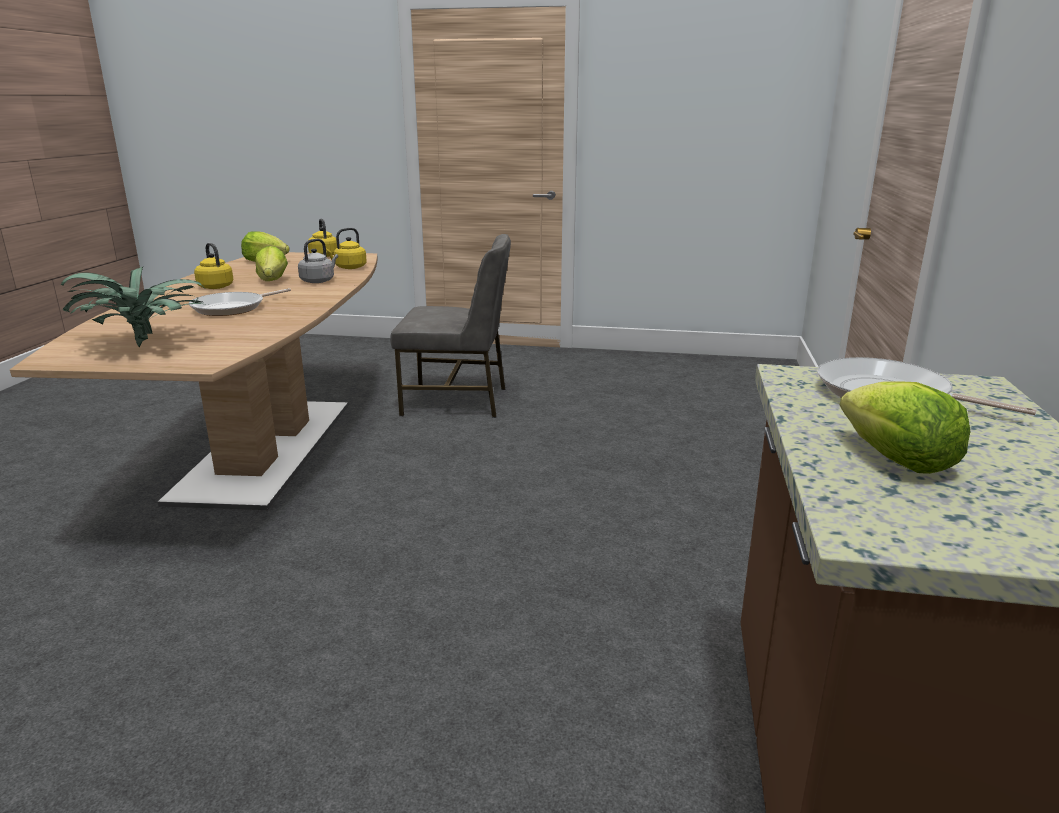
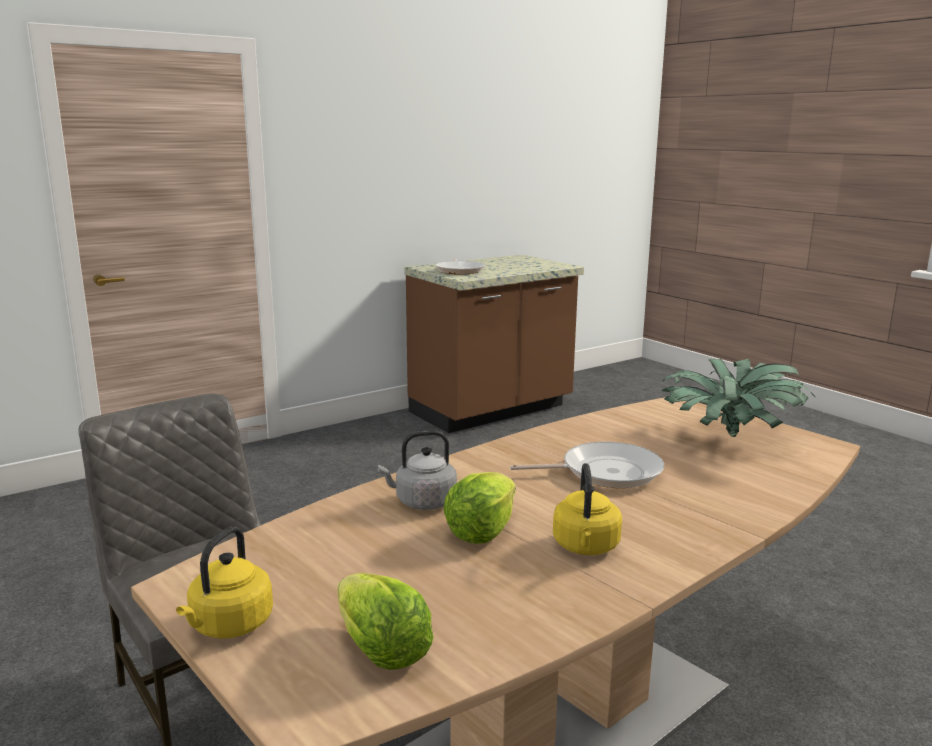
camera: 135 degrees left, 5 degrees down
yellow kettle [326,228,367,269] -> none
lettuce [840,381,971,474] -> none

